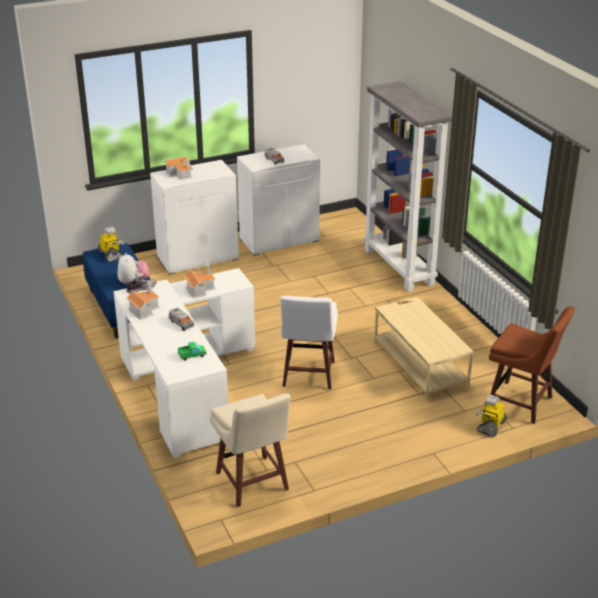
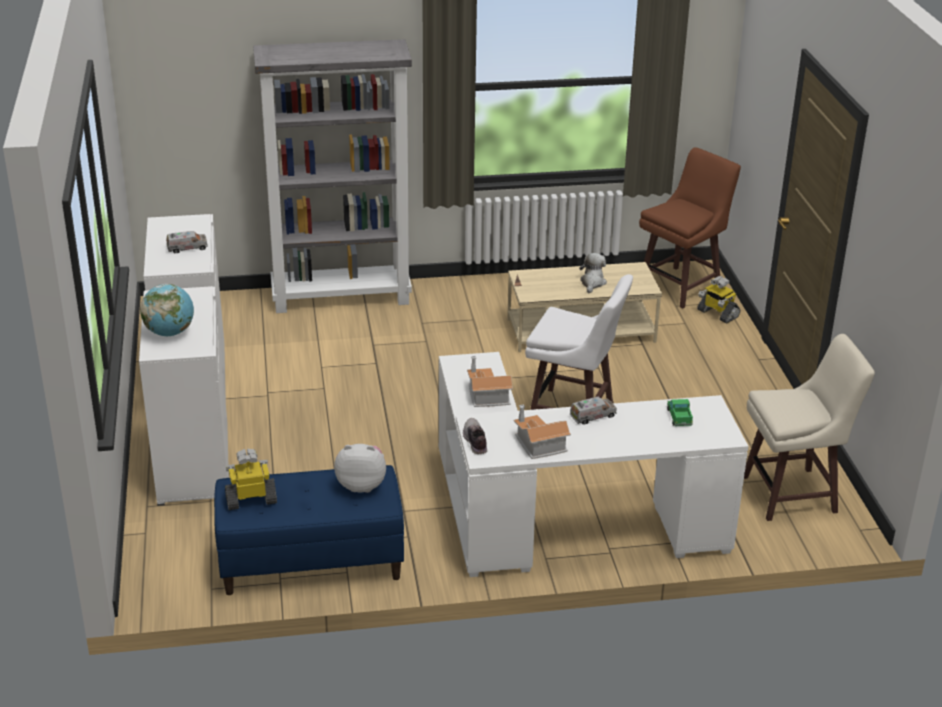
camera: 75 degrees left, 0 degrees up
toy house [164,157,193,180] -> globe [140,284,194,336]
none -> plush toy [579,253,607,293]

